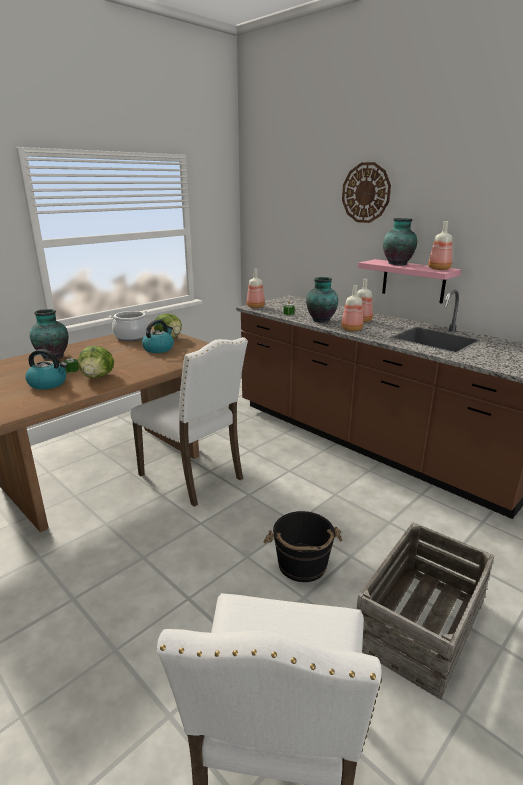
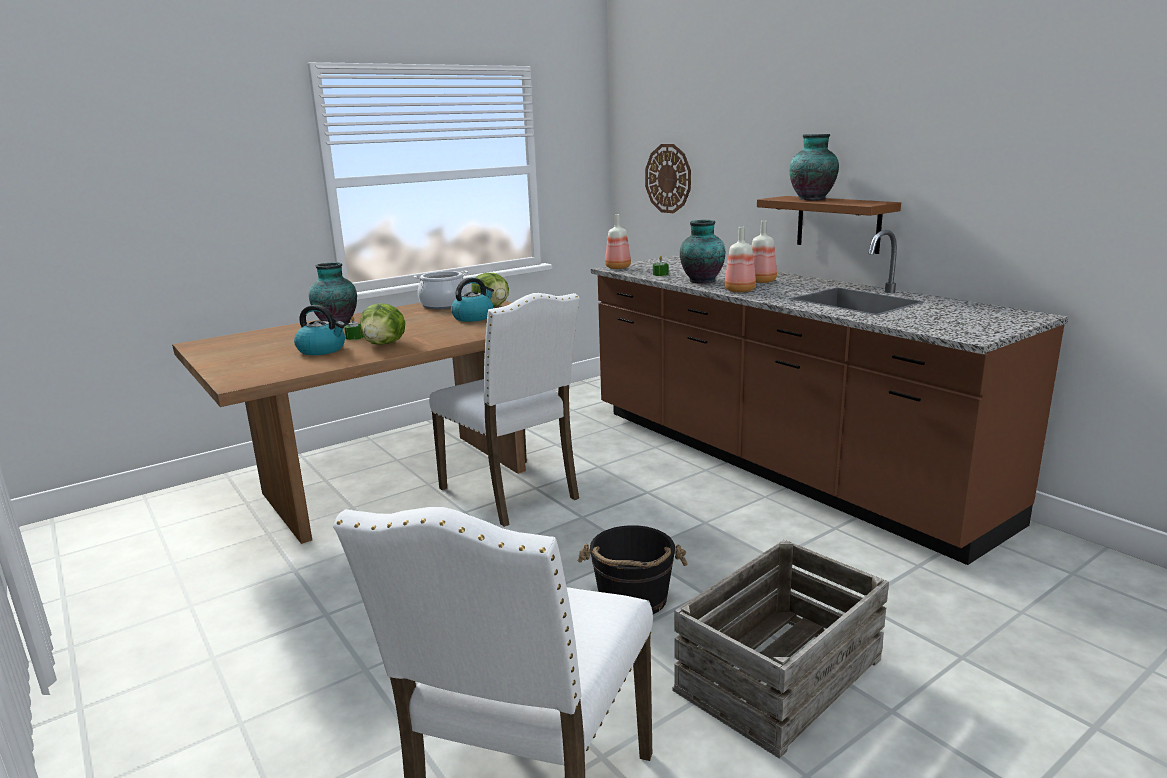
camera: 10 degrees right, 5 degrees down
wall clock [342,162,391,223] -> wall clock moved to [645,144,691,213]
pink shelf [358,259,461,303] -> brown shelf [757,196,901,254]
bottle [428,221,452,270] -> none

